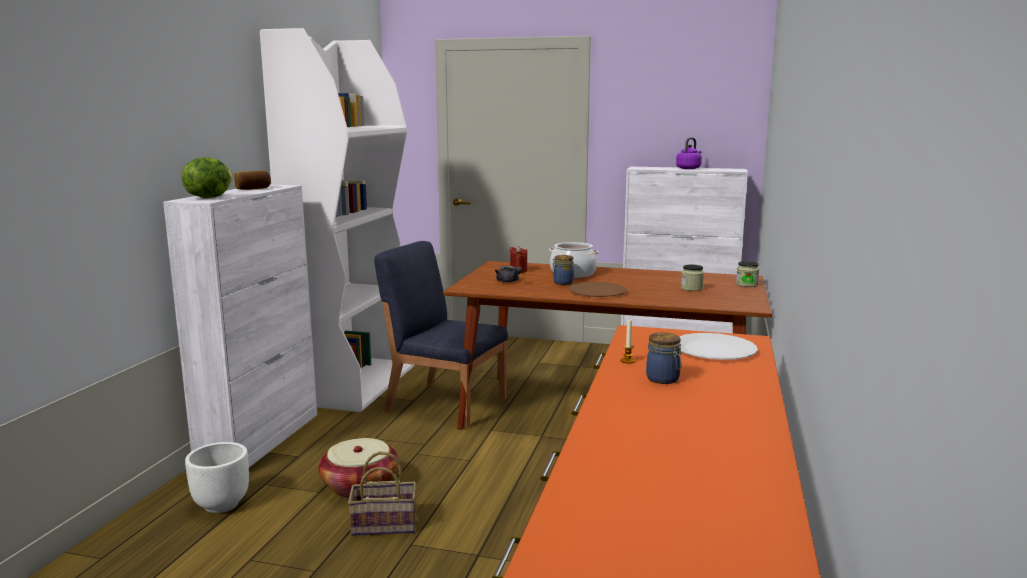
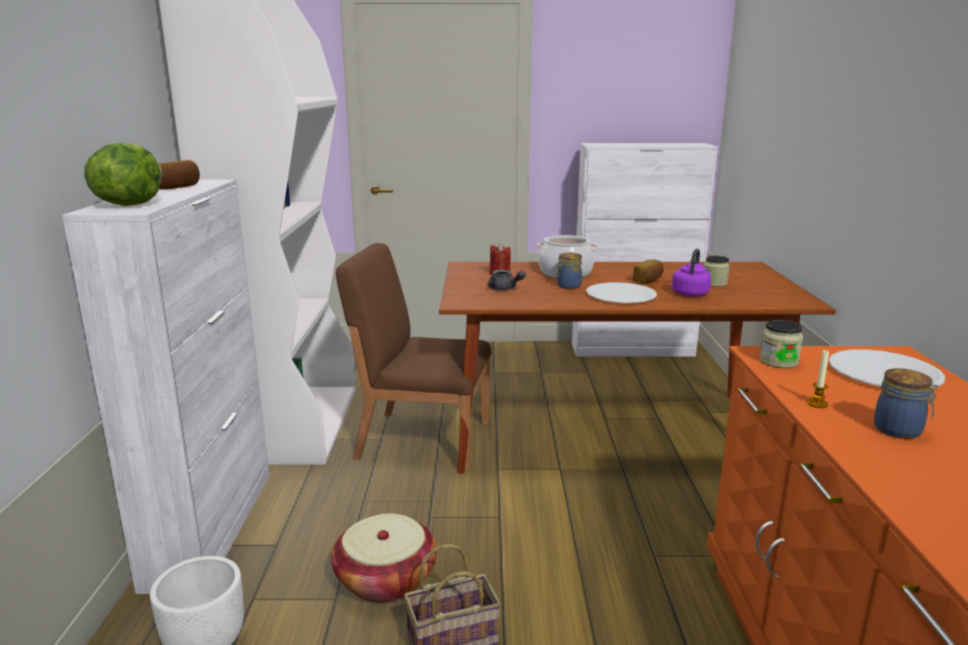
camera: 15 degrees left, 5 degrees up
blue chair [374,241,508,428] -> brown chair [336,243,491,471]
brown plate [568,282,627,297] -> white plate [586,282,657,303]
purple kettle [676,137,702,169] -> purple kettle moved to [672,248,711,297]
jar [736,261,759,287] -> jar moved to [760,320,803,368]
none -> bread [633,259,664,284]

